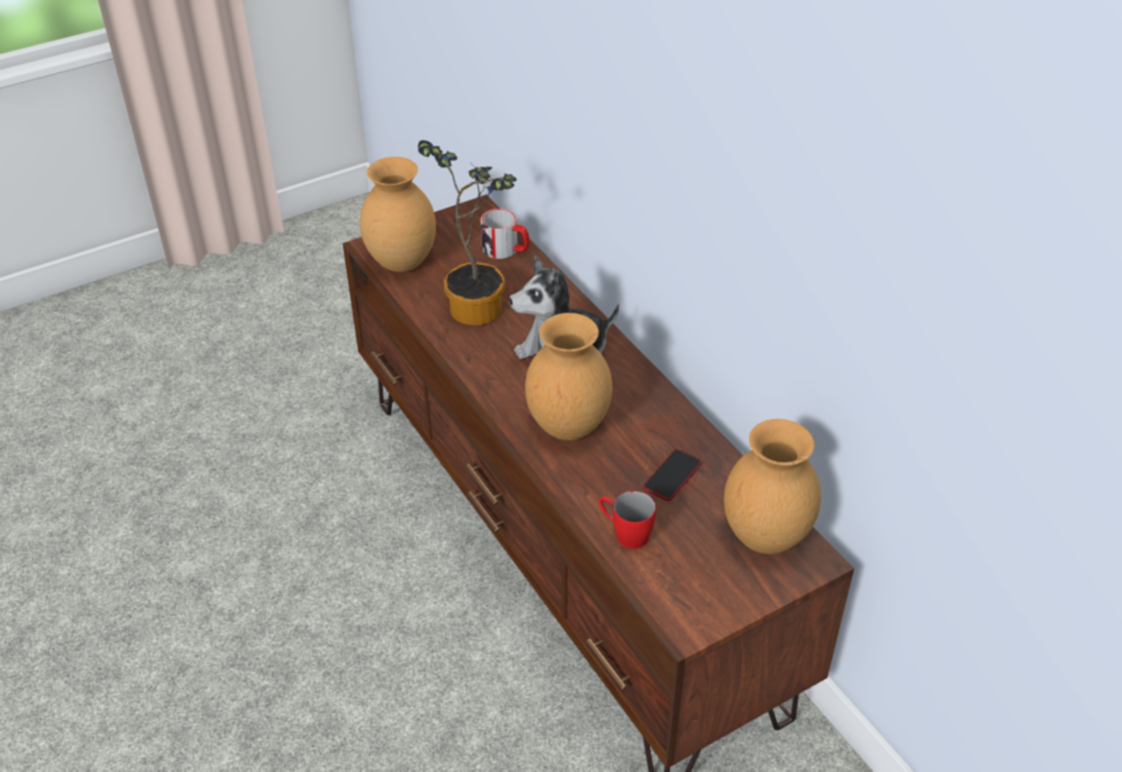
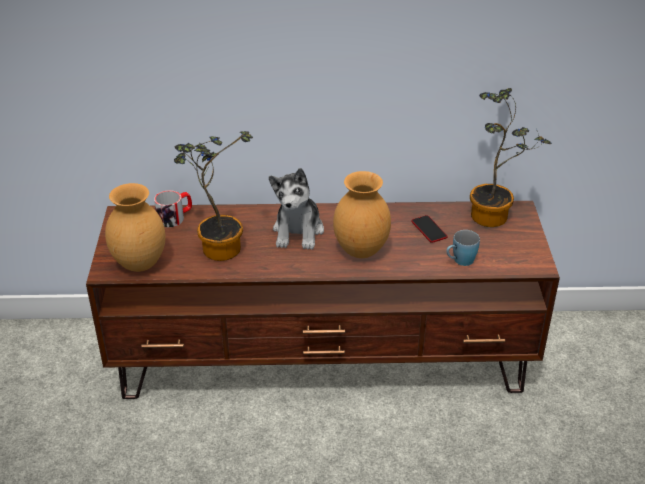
camera: 60 degrees left, 5 degrees down
red mug [599,491,656,549] -> blue mug [446,230,480,266]
brown vase [724,419,821,554] -> potted plant [470,88,552,227]

